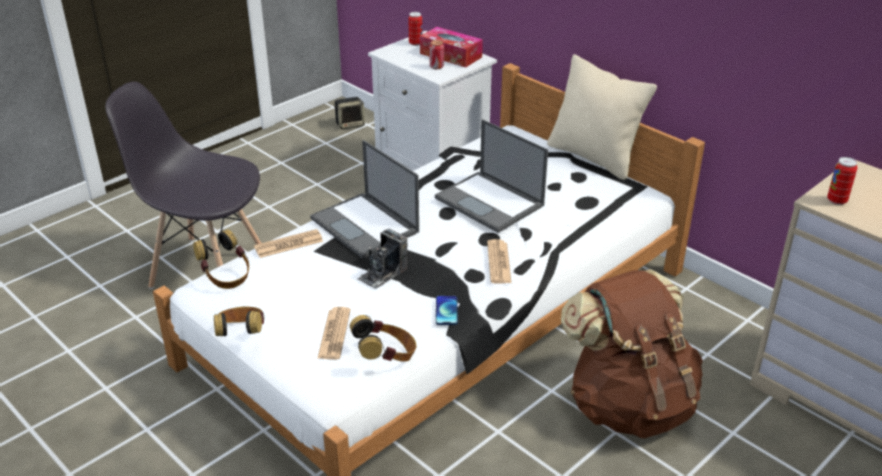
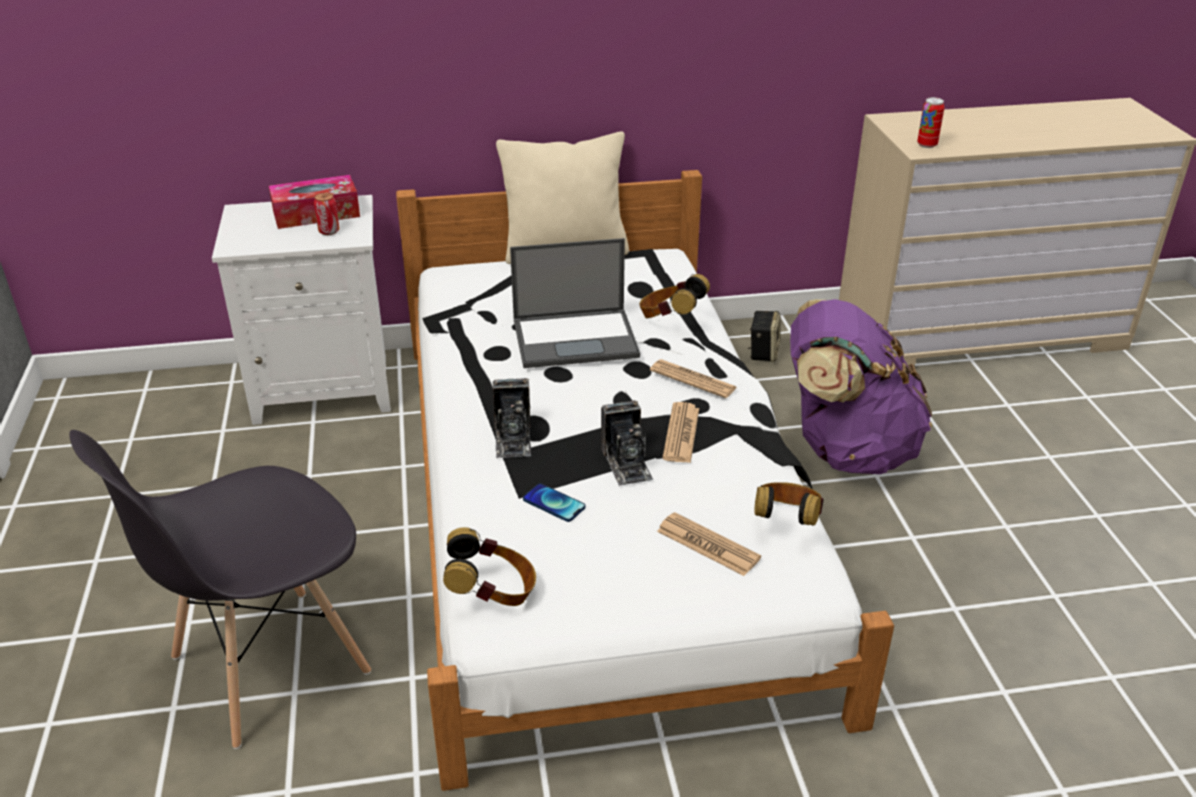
camera: 55 degrees left, 0 degrees up
headphones [214,307,265,337] -> headphones moved to [639,274,710,318]
newspaper [254,229,323,258] -> newspaper moved to [662,402,699,463]
laptop [310,140,419,259] -> camera [493,378,531,458]
speaker [334,97,365,129] -> speaker moved to [748,311,780,362]
can [408,12,422,46] -> none
phone [436,296,458,325] -> phone moved to [523,484,586,522]
brown backpack [561,269,703,438] -> purple backpack [790,299,932,474]

